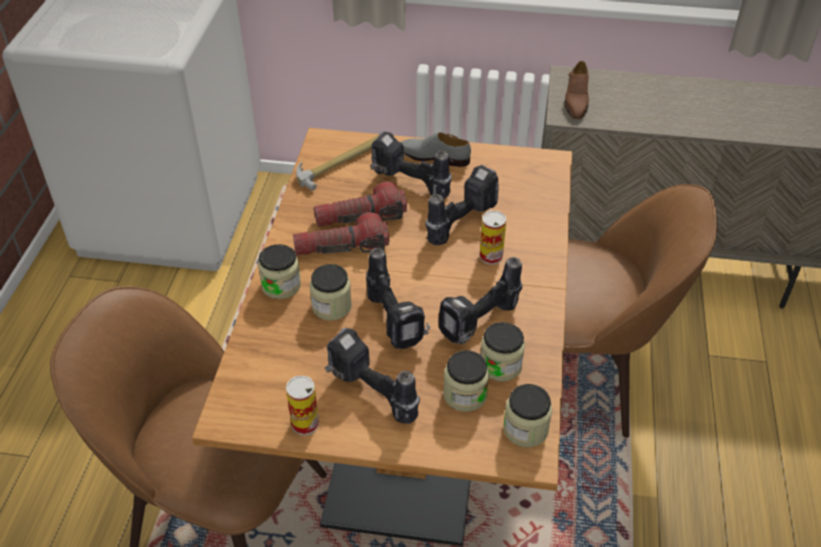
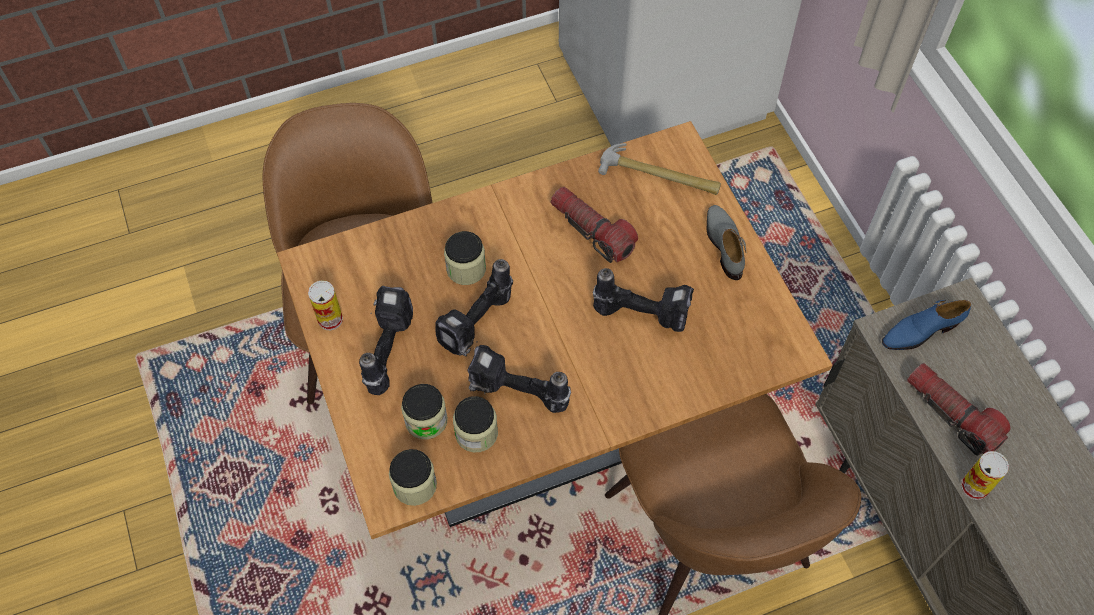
camera: 60 degrees right, 15 degrees up
jar [258,244,301,299] -> none
flashlight [293,212,389,256] -> flashlight moved to [907,363,1011,456]
power drill [370,131,452,199] -> none
can [480,211,506,265] -> can moved to [961,451,1009,500]
brown shoe [564,61,589,119] -> blue shoe [882,300,971,350]

